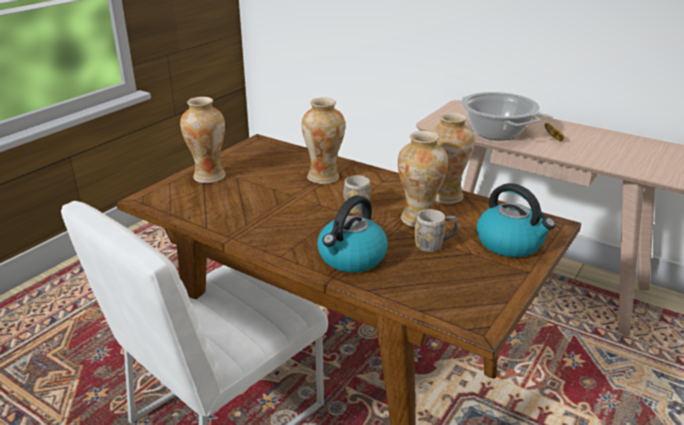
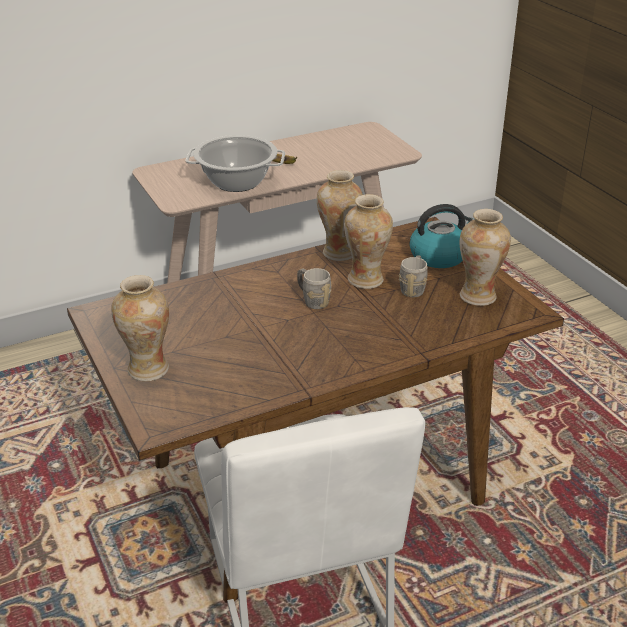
camera: 60 degrees left, 5 degrees up
vase [302,97,345,184] -> vase moved to [460,209,511,306]
kettle [317,195,388,273] -> none

